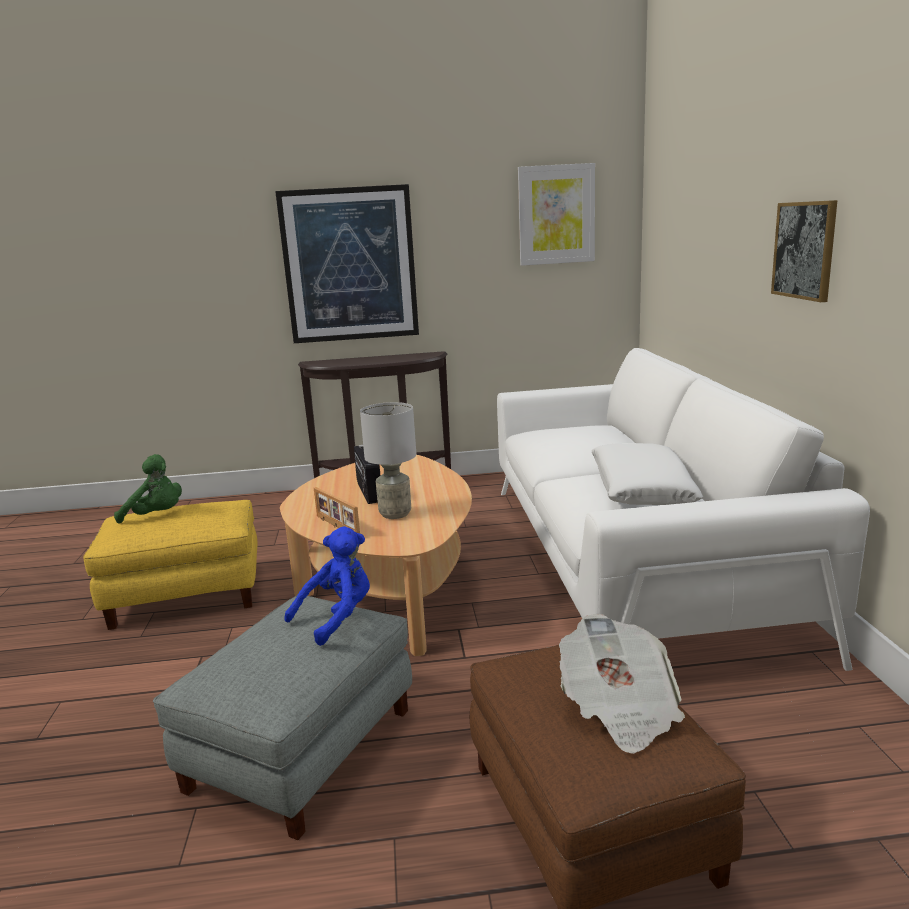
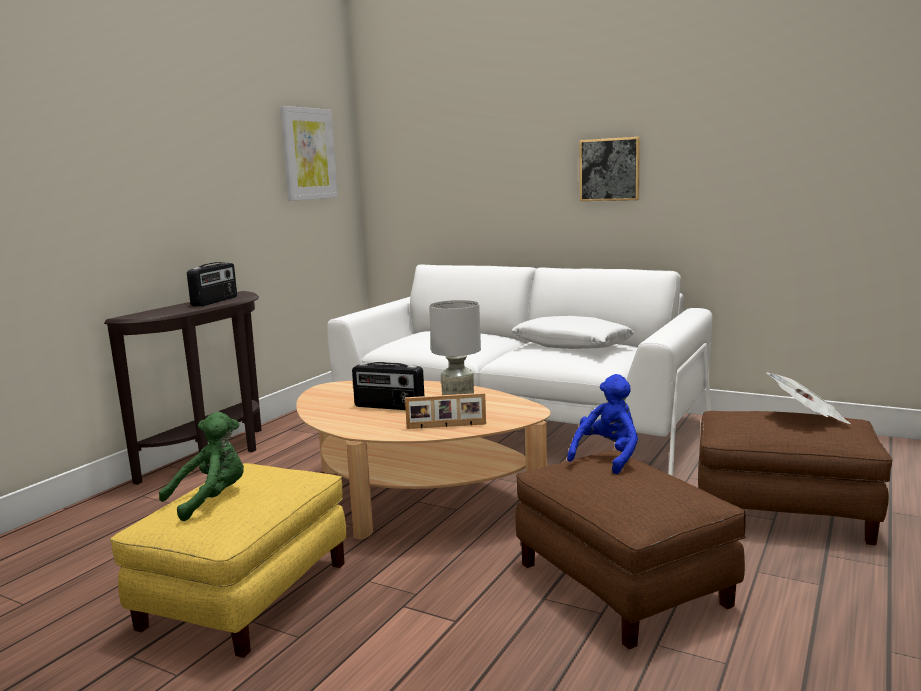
camera: 55 degrees left, 5 degrees down
grey ottoman [153,595,412,840] -> brown ottoman [516,450,746,649]
picture [275,184,419,343] -> none
blue plush toy [284,526,370,646] -> blue plush toy turned 45 degrees clockwise [567,374,638,474]
none -> radio [187,262,237,306]

